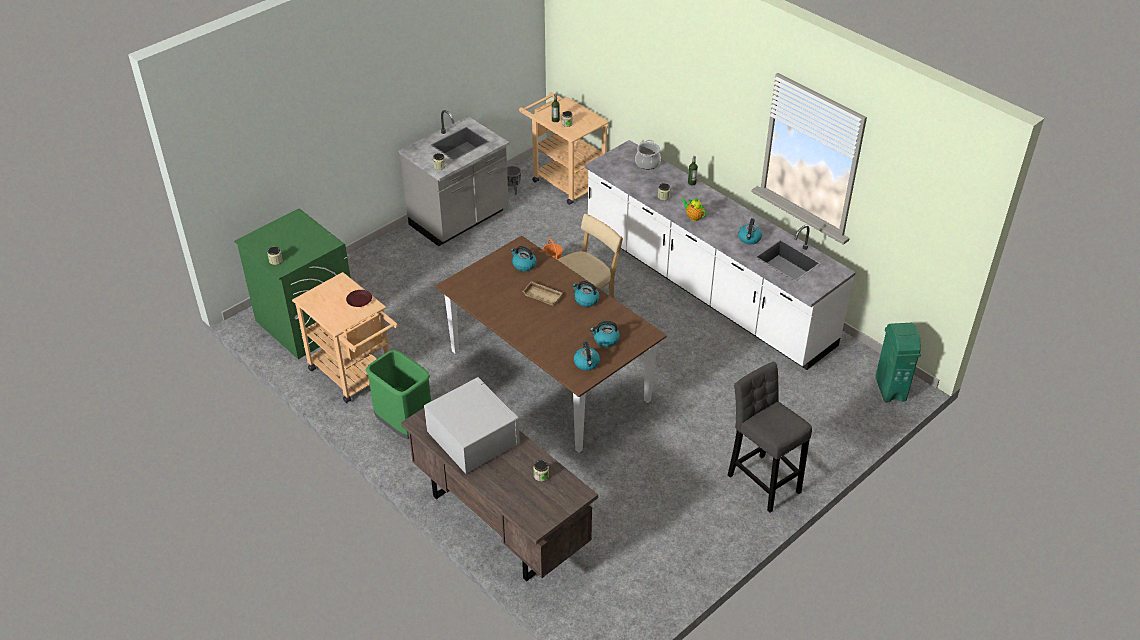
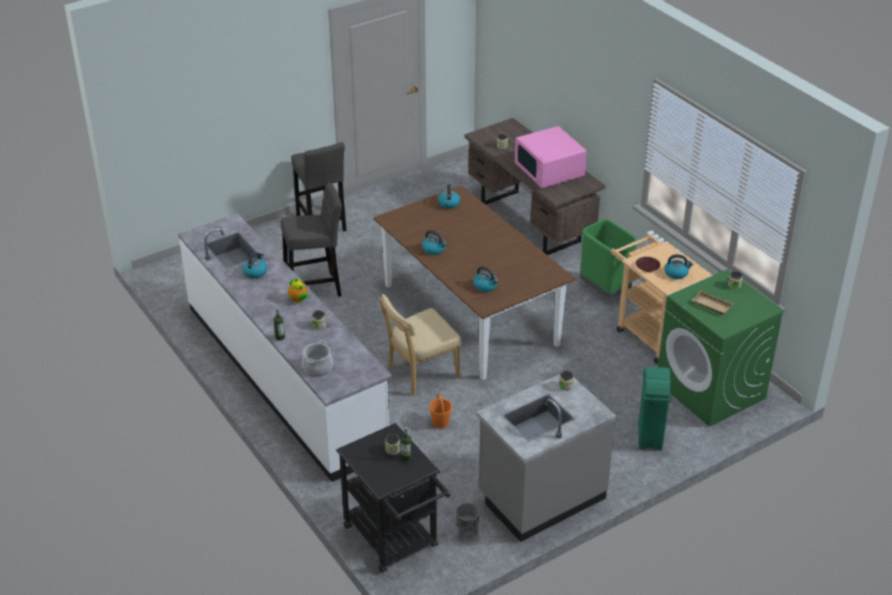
camera: 170 degrees left, 5 degrees down
white microwave [424,377,520,474] -> pink microwave [515,126,587,188]
beige cart [519,92,610,205] -> black cart [336,423,450,573]
beige tray [522,281,563,306] -> beige tray moved to [692,291,734,315]
kettle [590,321,620,347] -> kettle moved to [664,254,693,279]
green trash can [875,323,921,403] -> green trash can moved to [638,366,671,451]
none -> grey stool [281,182,342,297]

